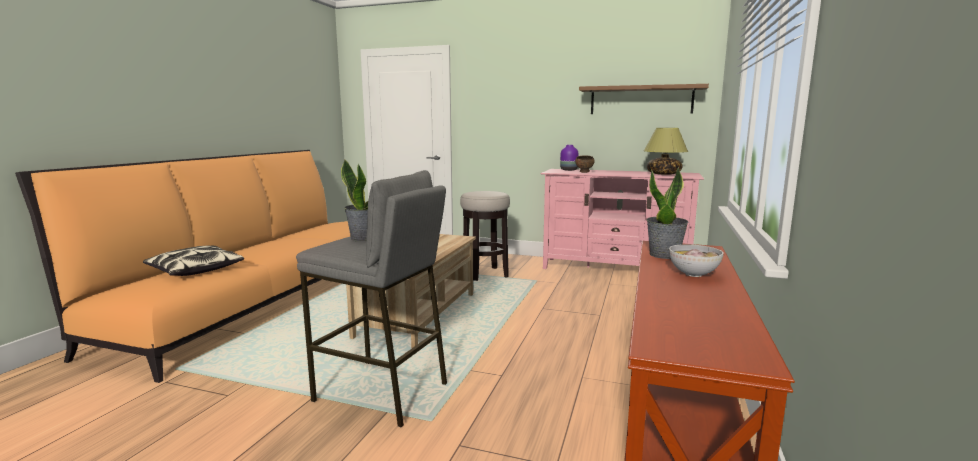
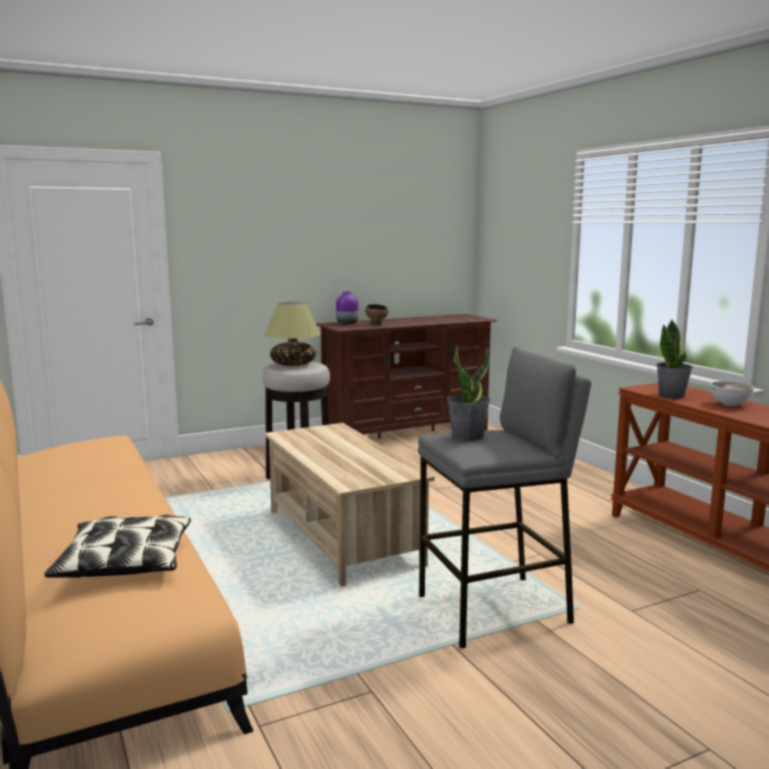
camera: 45 degrees left, 0 degrees up
pink tv stand [541,169,704,269] -> brown tv stand [316,314,497,439]
brown shelf [579,84,709,114] -> none
table lamp [644,128,688,175] -> table lamp moved to [264,302,321,366]

